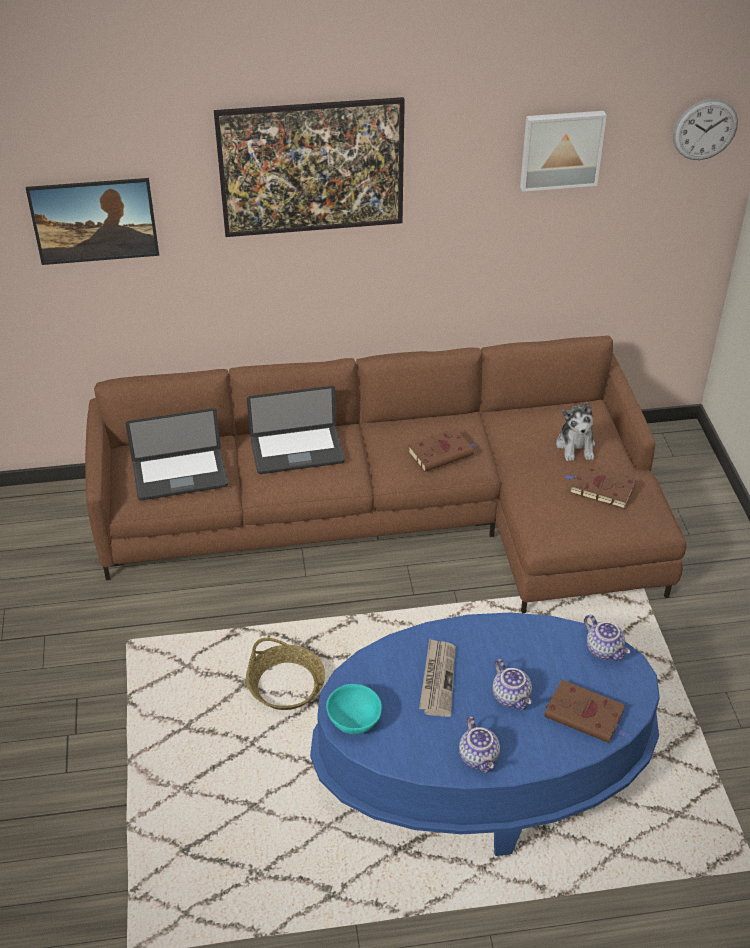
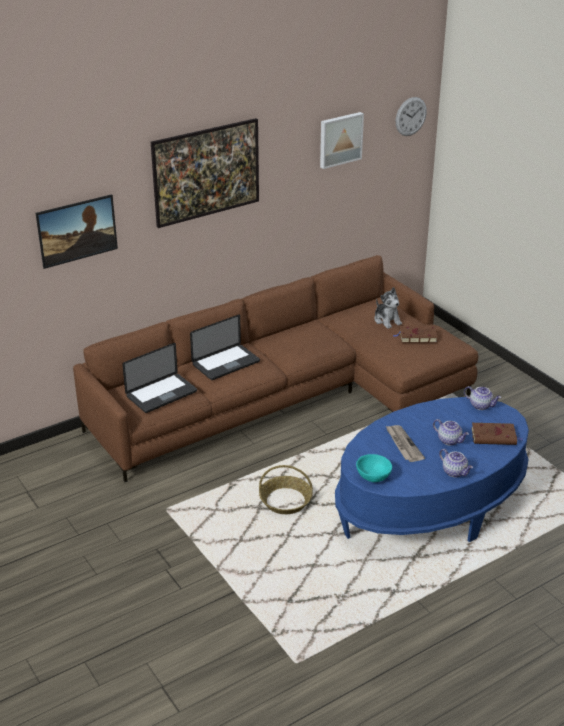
camera: 25 degrees left, 10 degrees down
brown book [408,428,476,472] -> none

